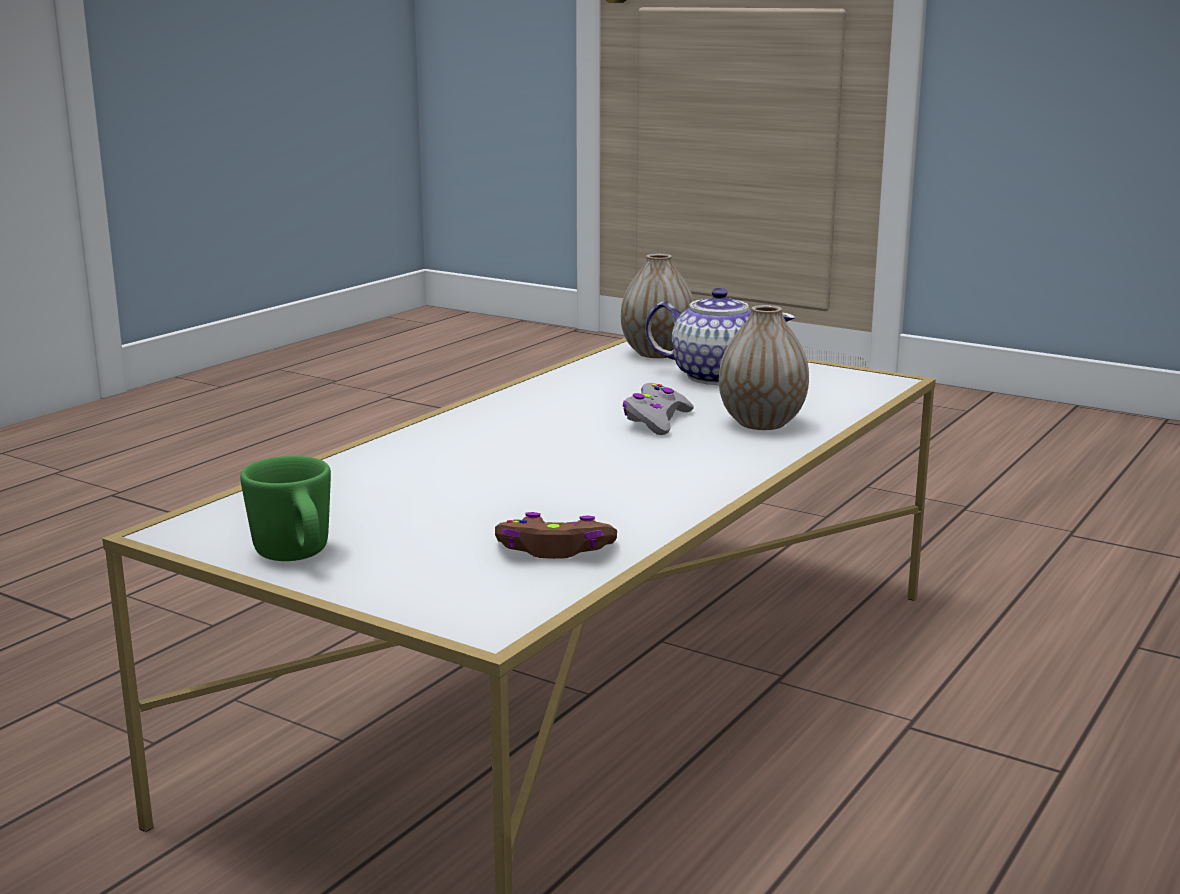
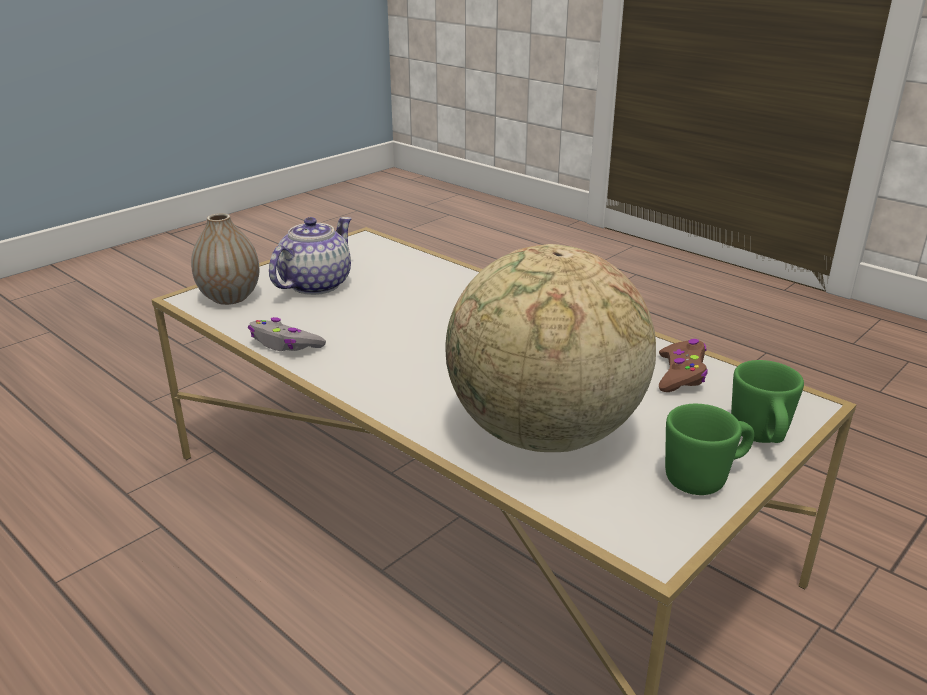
camera: 80 degrees left, 10 degrees up
grey game controller [623,383,694,435] -> grey game controller moved to [248,317,326,351]
vase [719,305,809,430] -> none
none -> globe [445,244,656,452]
none -> green mug [731,360,804,443]

